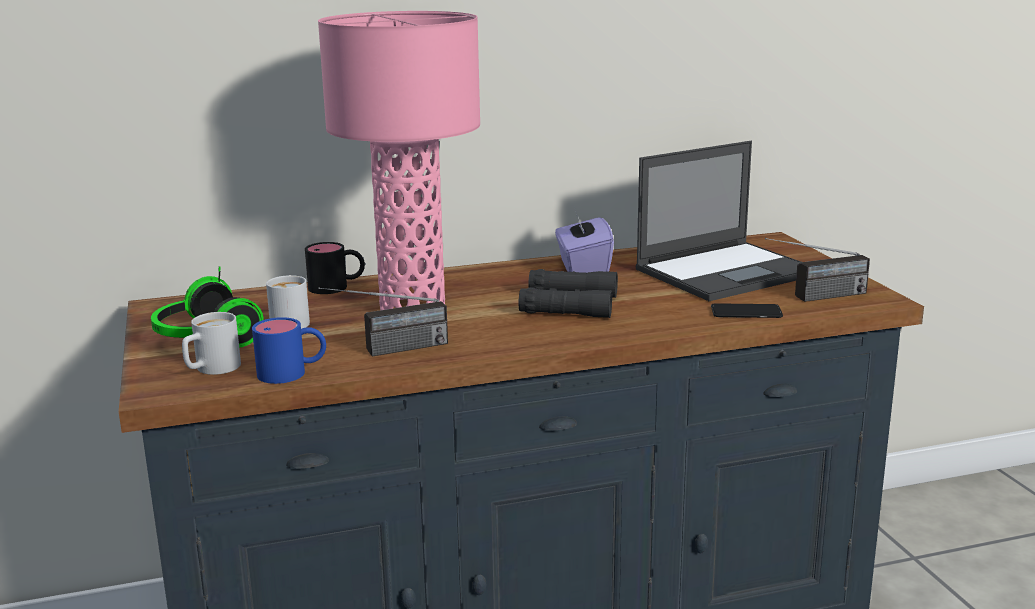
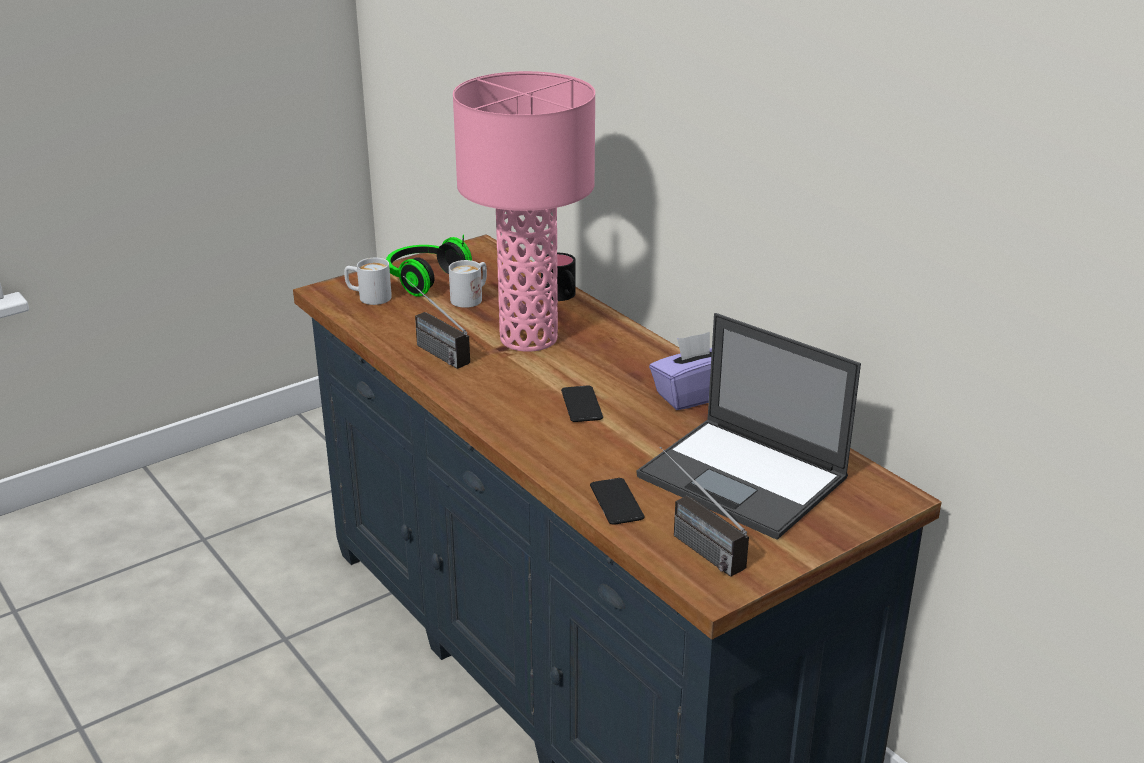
camera: 70 degrees right, 10 degrees up
blue mug [252,317,326,384] -> none
black binoculars [519,269,618,318] -> phone [561,385,603,422]

